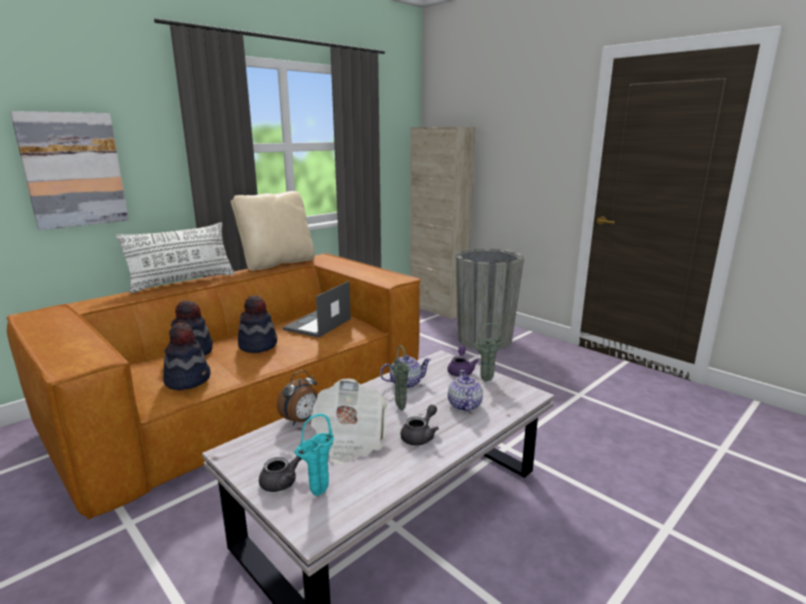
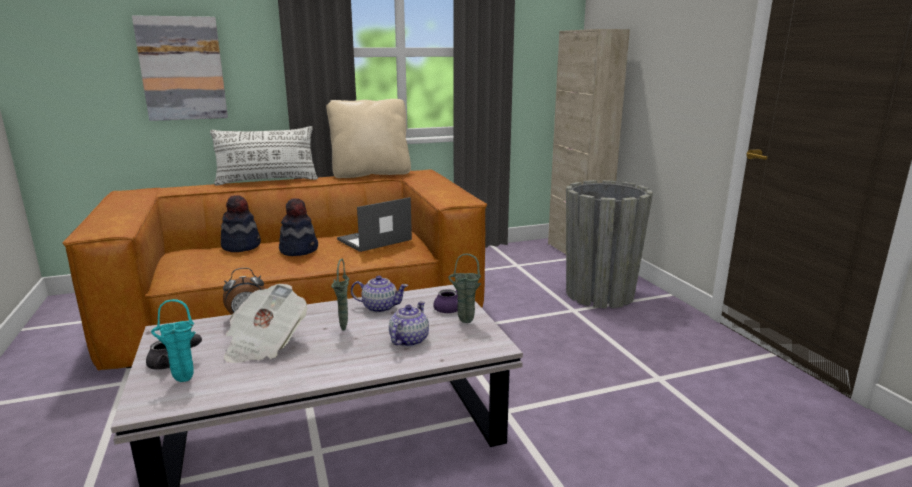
camera: 25 degrees right, 0 degrees up
hat [163,323,211,390] -> none
grey teapot [401,405,439,446] -> none

